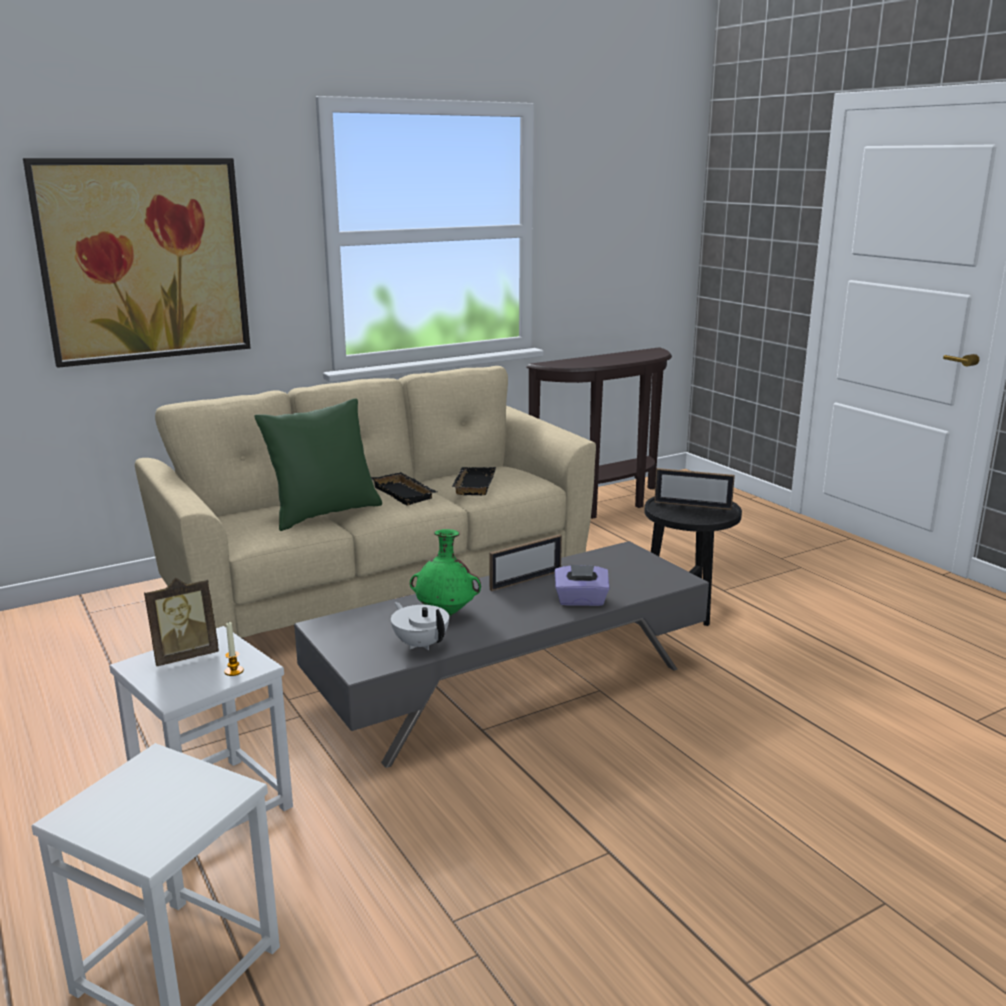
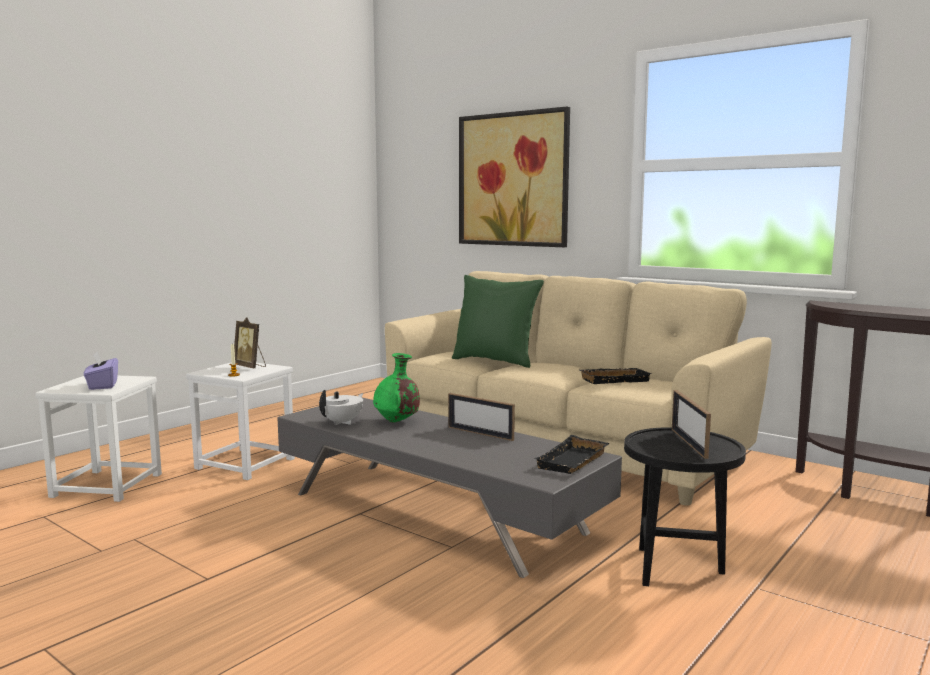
camera: 70 degrees right, 10 degrees down
black tray [371,472,437,506] -> black tray moved to [534,435,609,474]
purple tissue box [555,564,610,606] -> purple tissue box moved to [84,352,118,390]

